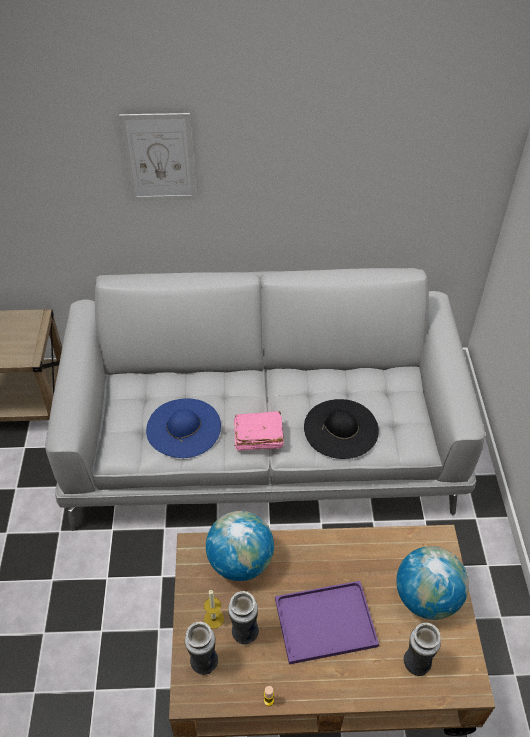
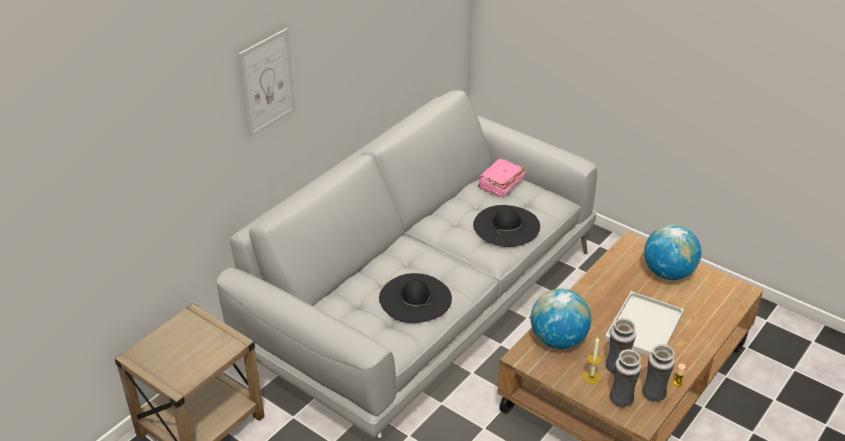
camera: 50 degrees left, 10 degrees down
blue hat [146,399,221,458] -> black hat [379,273,452,323]
pink book [234,411,284,451] -> pink book moved to [478,159,525,198]
purple tray [275,581,379,665] -> white tray [605,291,684,356]
vase [404,623,441,676] -> vase moved to [642,344,675,402]

